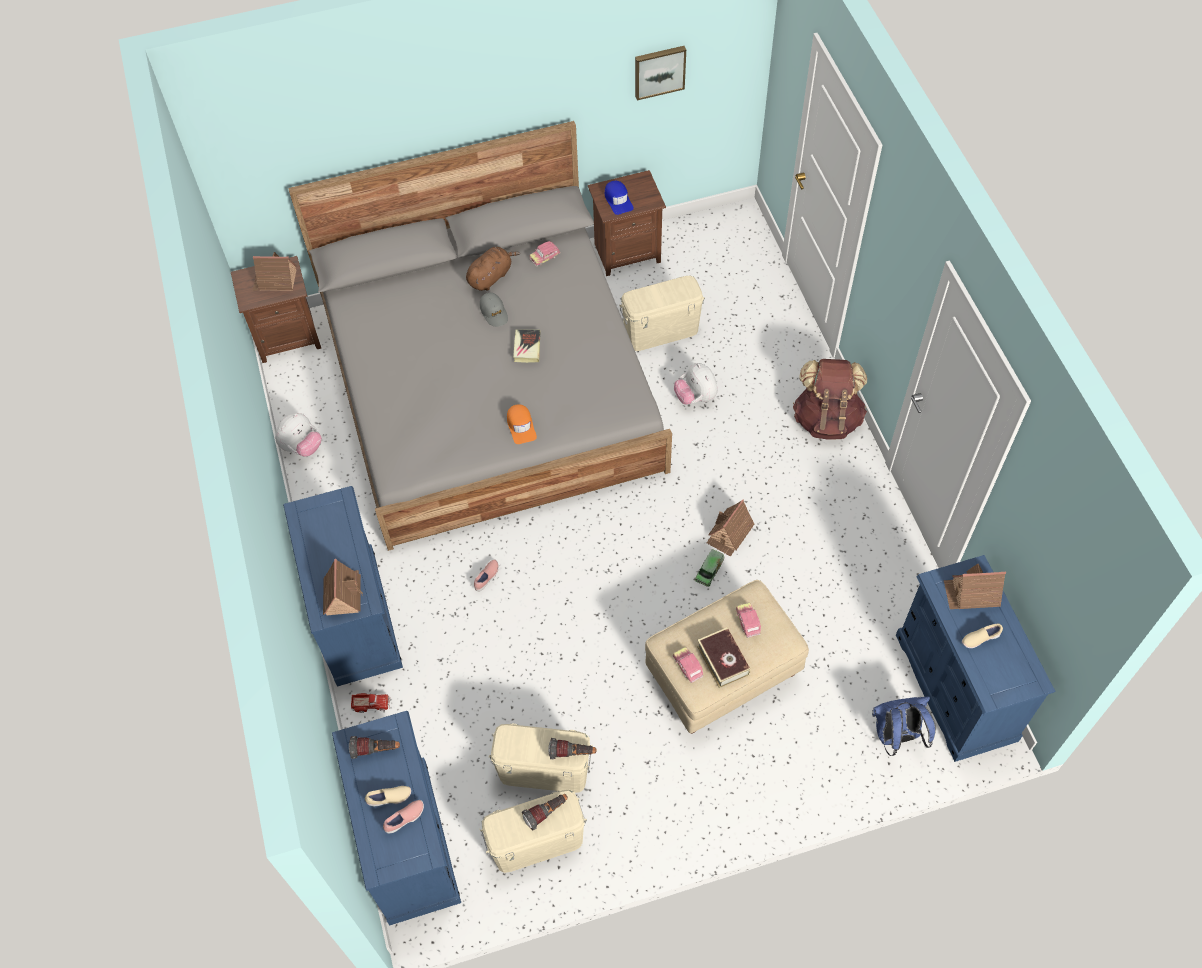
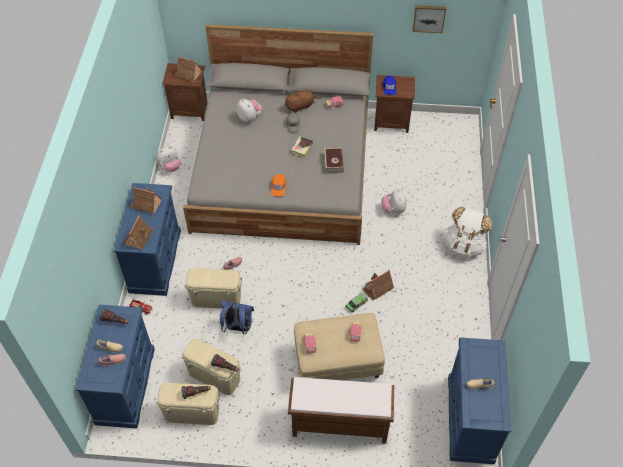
camera: 20 degrees right, 5 degrees down
beige storage box [619,276,705,351] -> beige storage box moved to [185,268,242,309]
book [697,627,751,688] -> book moved to [324,148,344,173]
brown backpack [793,359,867,440] -> white backpack [443,207,492,259]
blue backpack [872,696,936,756] -> blue backpack moved to [220,301,254,335]
toy house [944,563,1006,609] -> toy house moved to [130,187,162,214]
none -> plush toy [237,98,263,123]
none -> brown bench [288,377,394,444]

